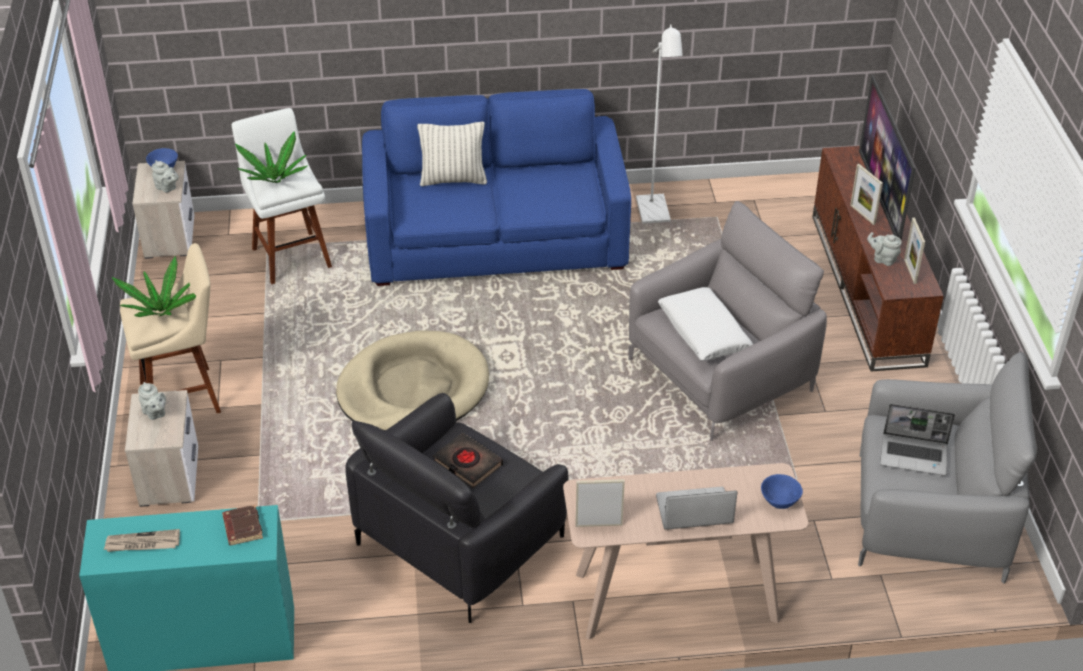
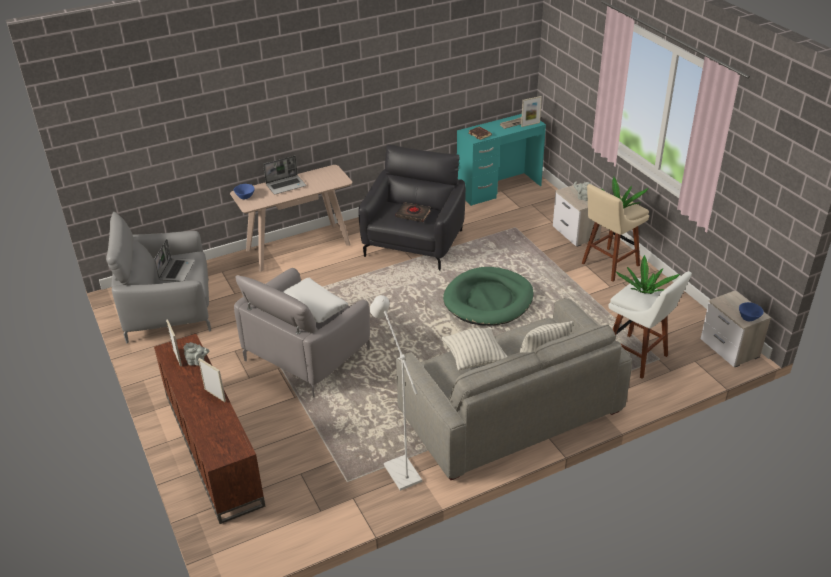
camera: 160 degrees right, 5 degrees down
grey teapot [152,160,179,193] -> none
beige dog bed [336,330,489,431] -> green dog bed [443,267,534,326]
blue sofa [362,89,631,286] -> grey sofa [396,298,632,480]
picture frame [576,479,625,527] -> picture frame moved to [521,96,542,127]
television [859,75,916,240] -> none
laptop [880,404,955,476] -> laptop turned 105 degrees clockwise [154,239,195,282]
none -> pillow [442,327,508,370]

